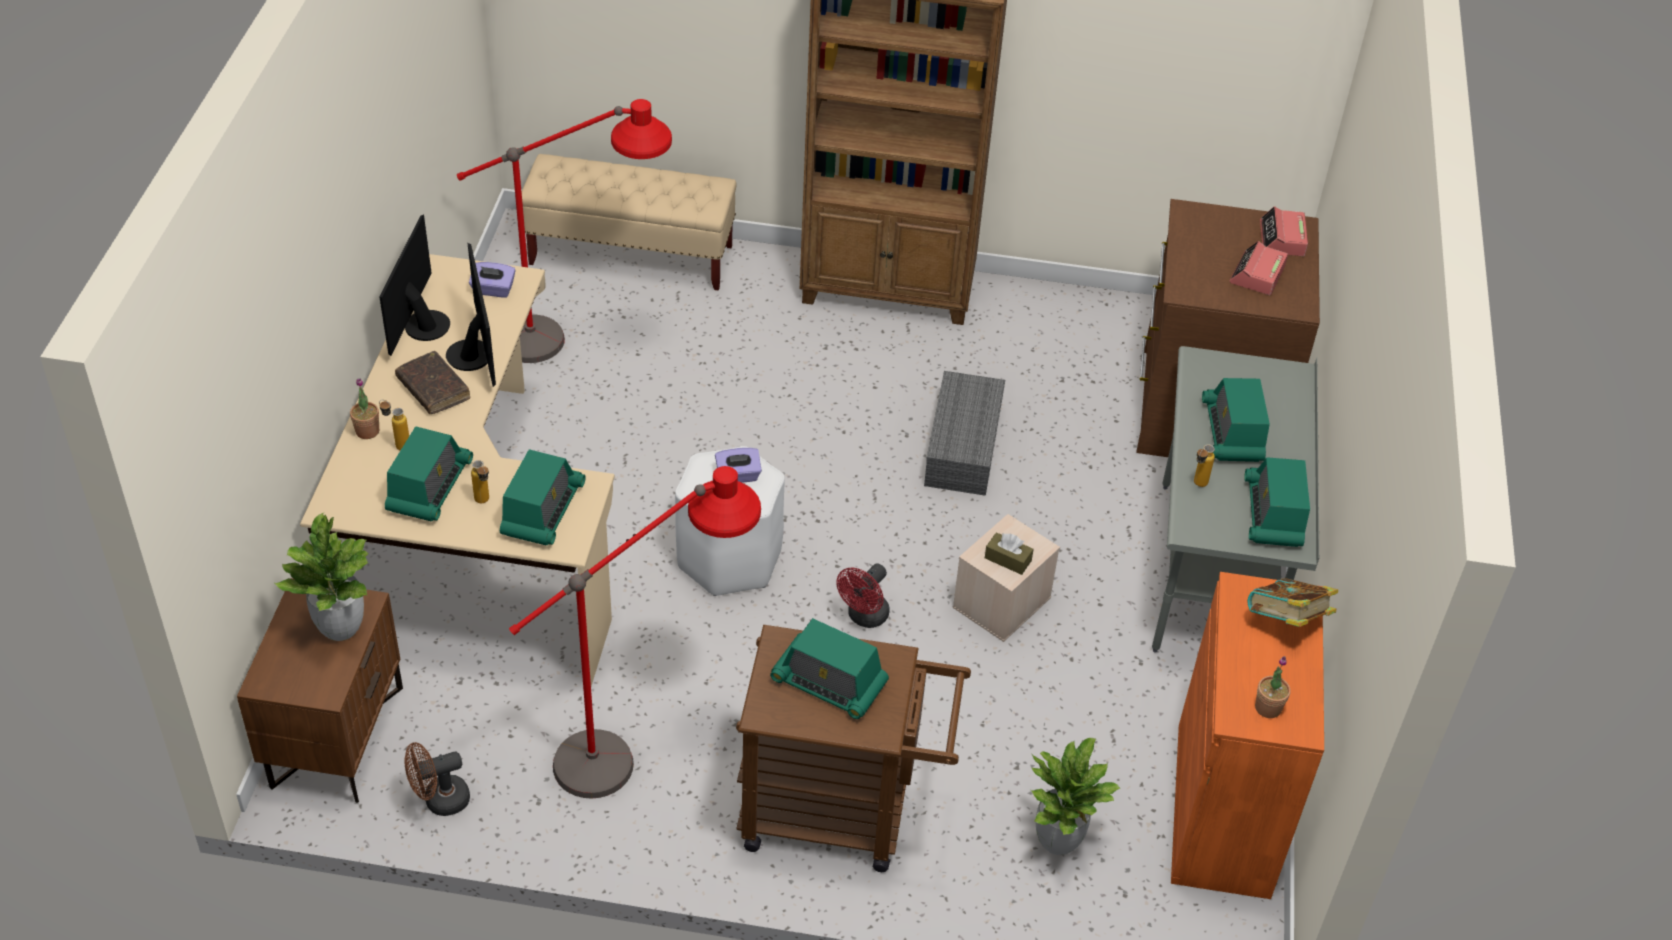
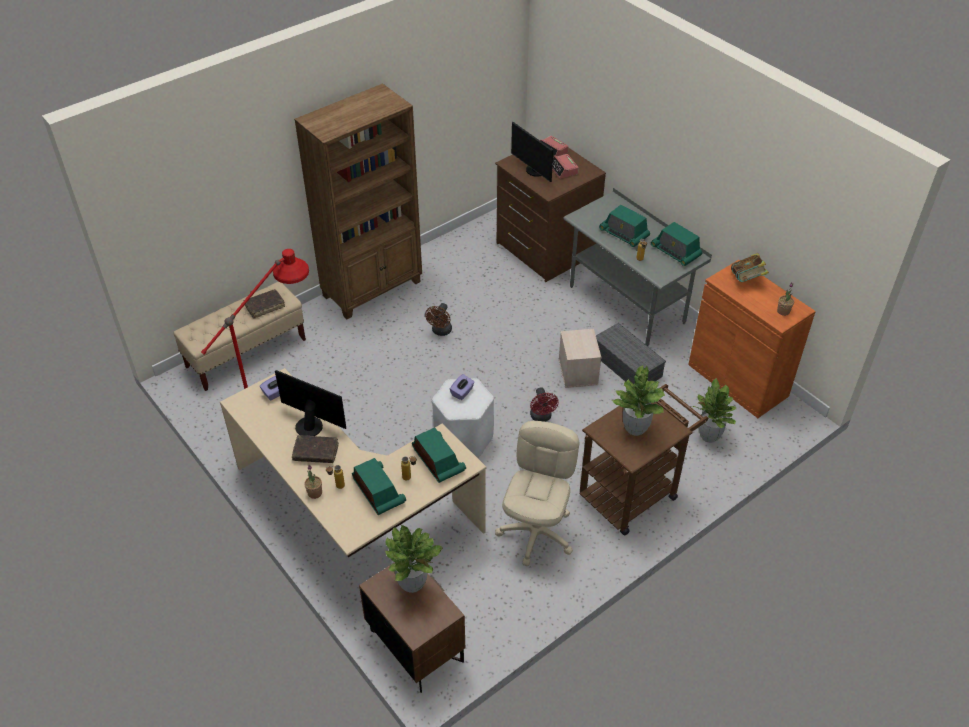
camera: 45 degrees left, 0 degrees up
monitor [379,214,450,356] -> monitor moved to [511,122,553,182]
brown fan [404,742,470,816] -> brown fan moved to [425,303,452,336]
red floor lamp [509,466,761,799] -> beige office chair [495,421,579,566]
radio [770,618,889,719] -> potted plant [612,365,665,436]
grey storage box [924,371,1005,496] -> grey storage box moved to [596,323,666,384]
brown tissue box [985,532,1034,575] -> none
none -> brown book [245,289,285,319]

